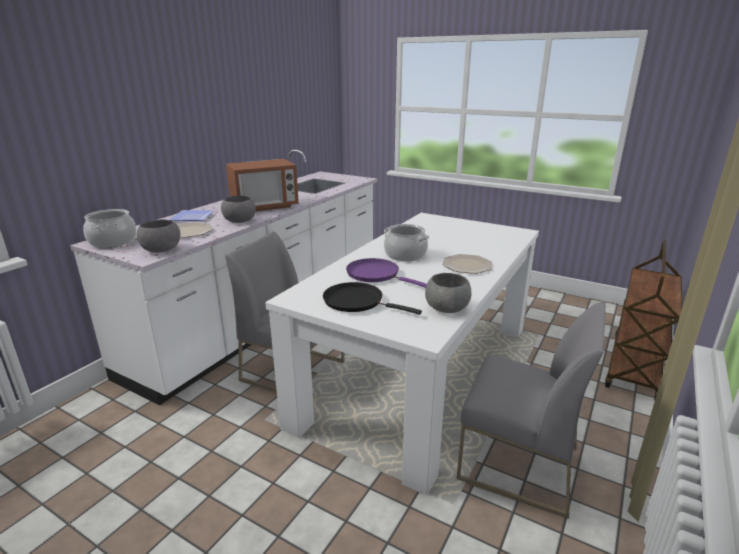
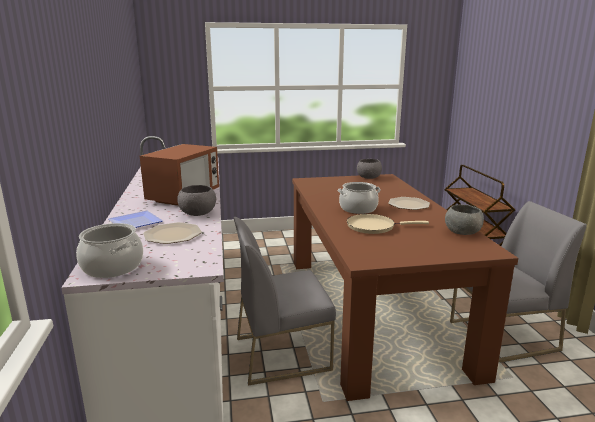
camera: 40 degrees left, 5 degrees down
grey bowl [137,219,181,253] -> grey bowl moved to [357,159,382,179]
white dining table [265,213,539,496] -> brown dining table [292,174,518,401]
black frying pan [323,282,422,315] -> none
purple frying pan [346,258,427,288] -> beige frying pan [347,214,429,234]

